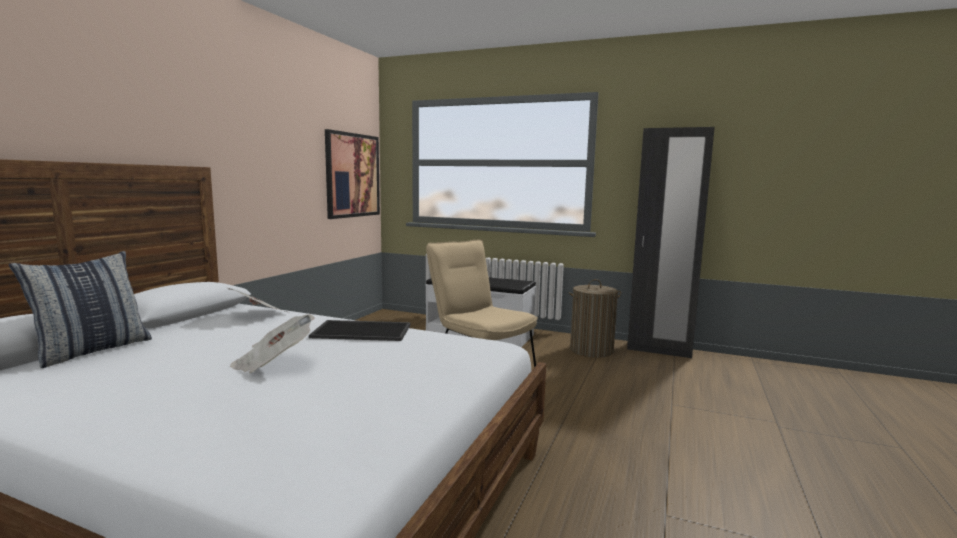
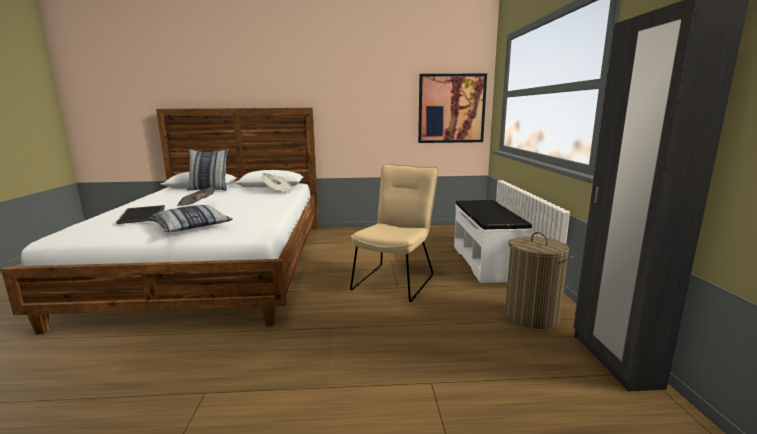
camera: 65 degrees right, 5 degrees up
tray [309,320,411,341] -> tray moved to [116,205,165,224]
none -> pillow [149,205,232,232]

